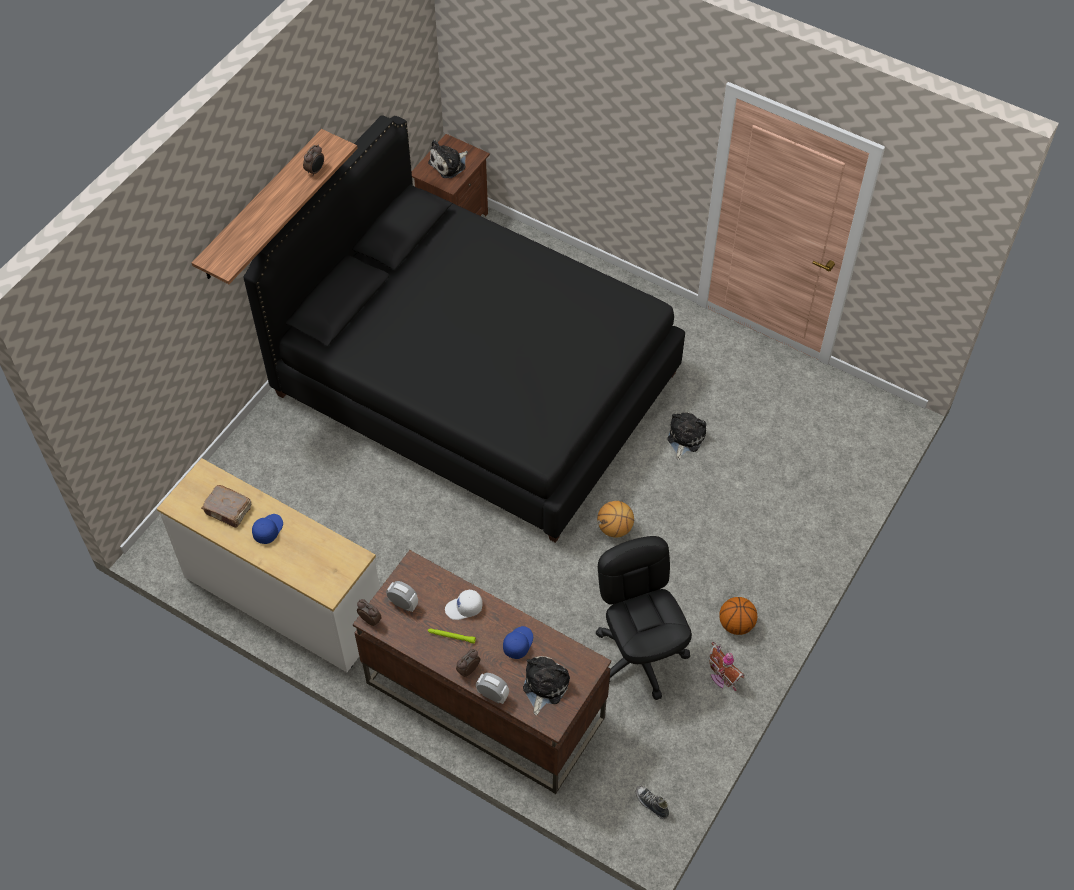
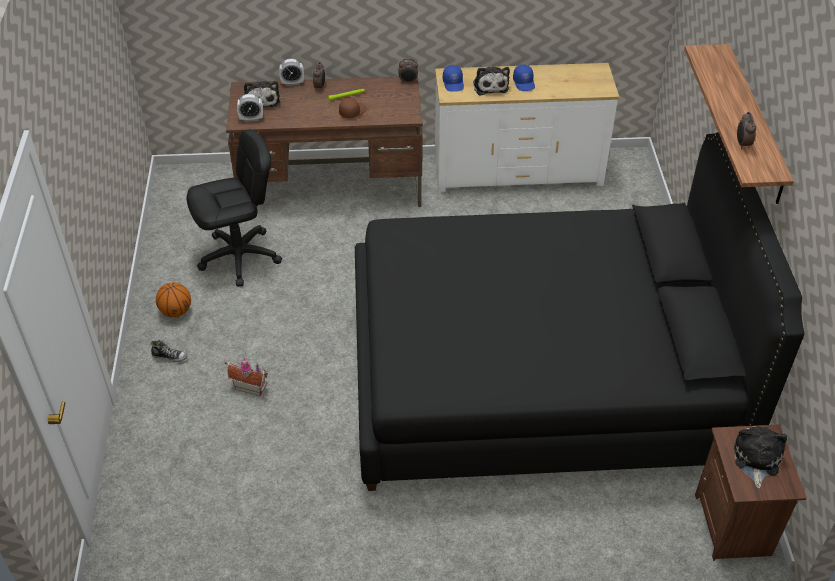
camera: 145 degrees right, 10 degrees down
brown book [201,485,251,528] -> none
alarm clock [386,581,418,612] -> alarm clock moved to [237,94,263,122]
white cap [445,590,482,620] -> brown cap [339,98,366,119]
blue cap [503,626,533,659] -> blue cap moved to [443,65,464,92]
black office chair [596,536,692,700] -> black office chair turned 60 degrees counterclockwise [187,129,282,287]
basketball [597,501,634,538] -> none
shoe [636,786,669,819] -> shoe moved to [150,340,187,362]
plush toy [667,412,706,460] -> plush toy moved to [473,67,510,95]
toy house [709,642,744,691] -> toy house moved to [225,359,268,396]

